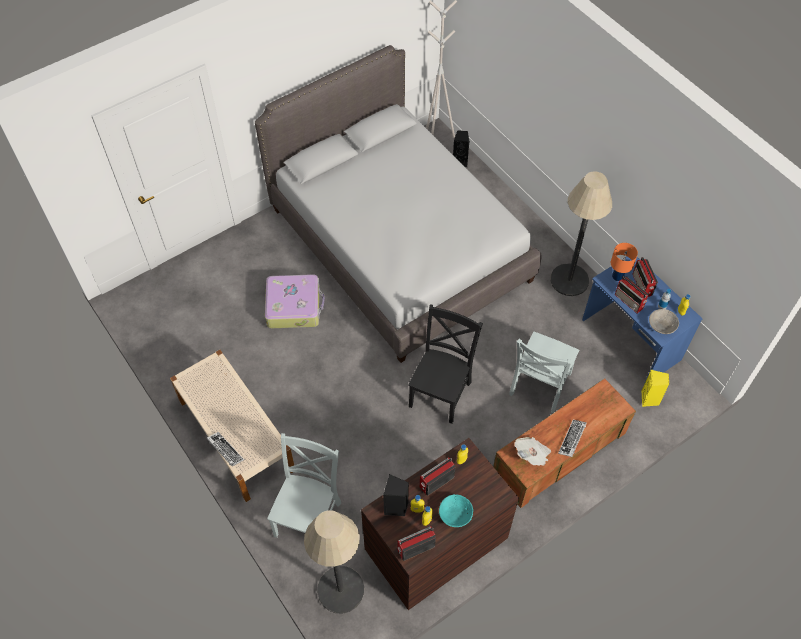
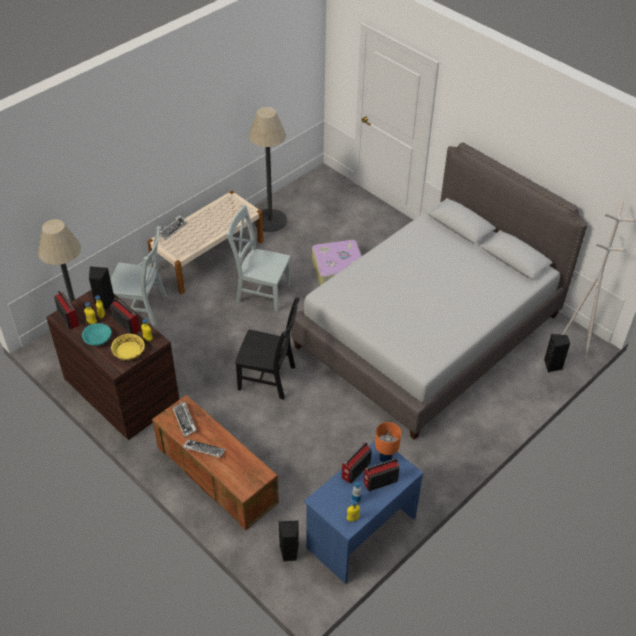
camera: 80 degrees right, 10 degrees down
grey chair [509,332,579,413] -> grey chair moved to [226,204,290,312]
newspaper [514,437,551,466] -> keyboard [173,401,197,438]
floor lamp [550,171,612,296] -> floor lamp moved to [249,107,287,232]
yellow speaker [642,370,669,407] -> black speaker [278,520,299,561]
grey bowl [649,309,679,334] -> none
none -> yellow bowl [111,334,145,361]

